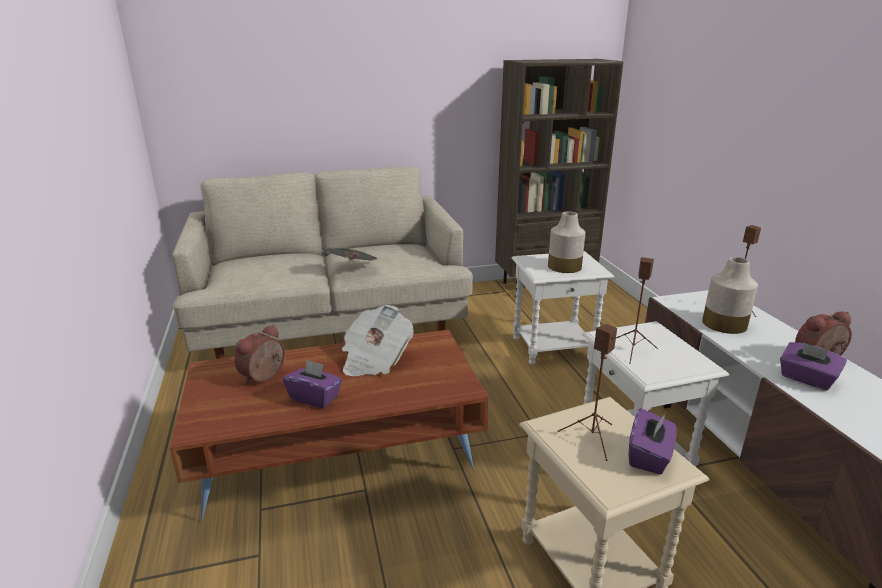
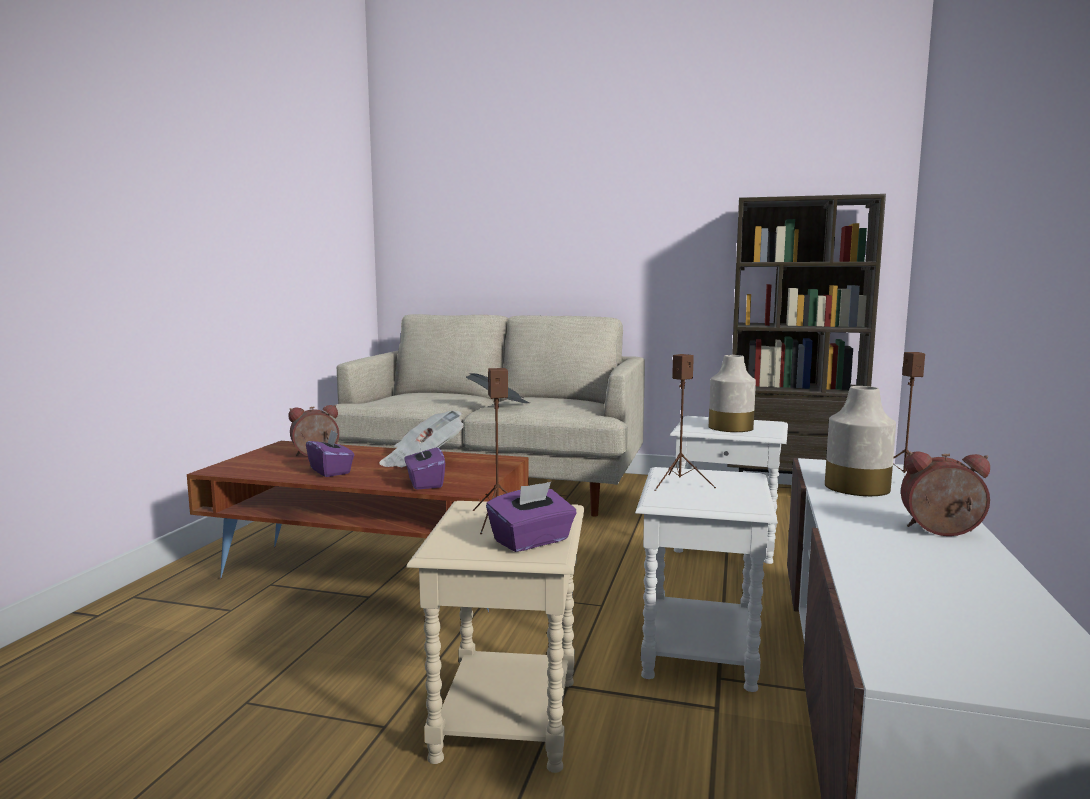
camera: 30 degrees right, 15 degrees down
purple tissue box [780,342,847,391] -> purple tissue box moved to [404,440,445,490]

